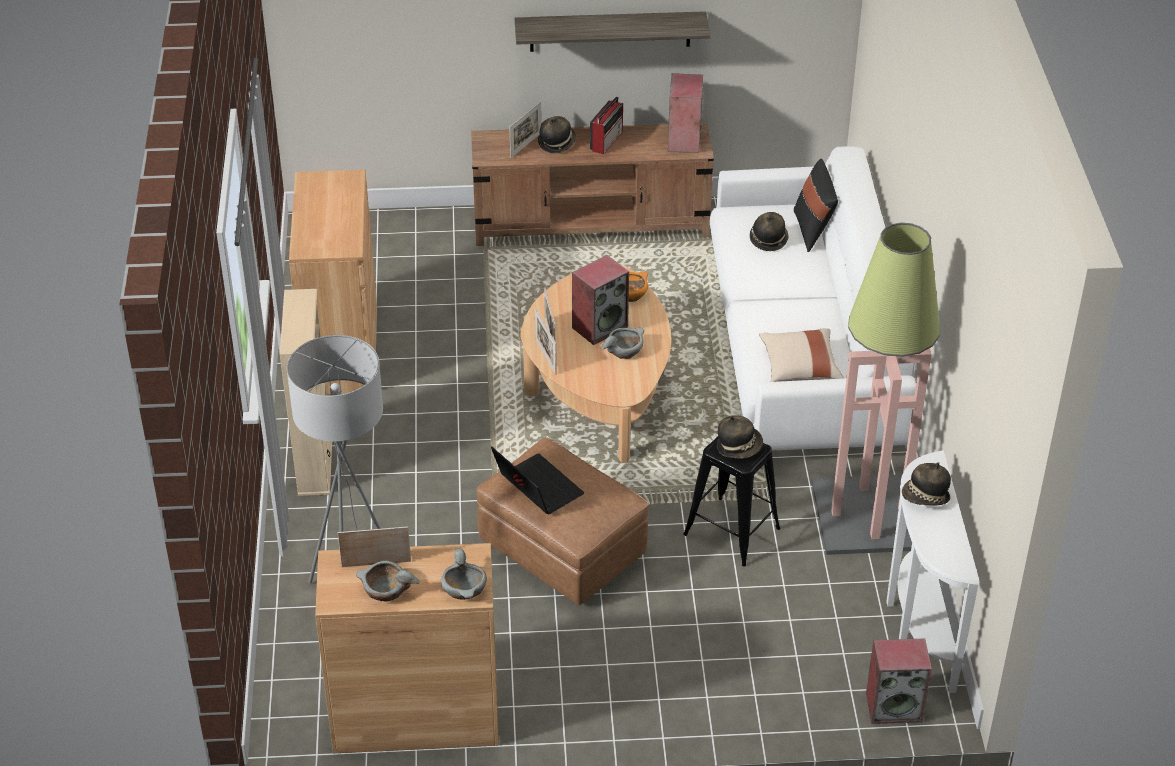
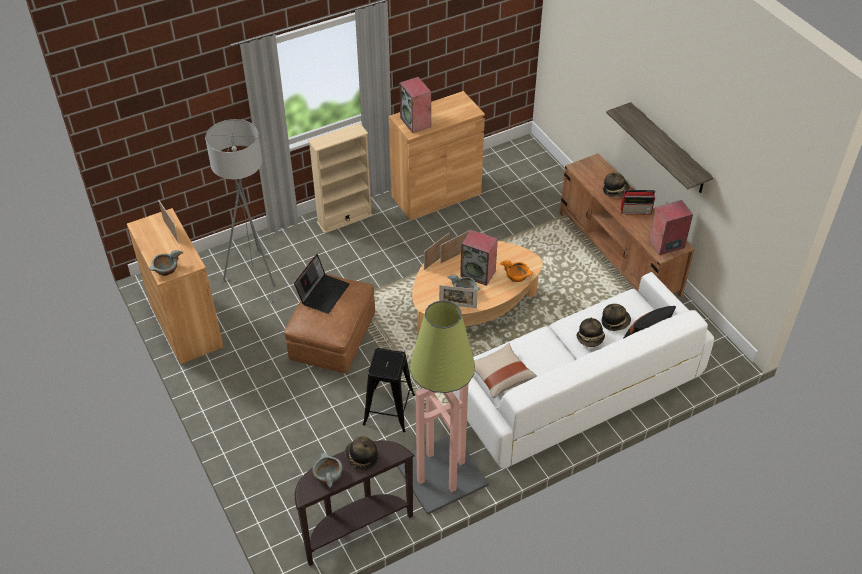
camera: 65 degrees right, 5 degrees up
grey bowl [356,561,420,602] -> grey bowl moved to [312,453,342,488]
picture frame [509,102,541,158] -> picture frame moved to [439,285,478,308]
hat [717,415,763,459] -> hat moved to [577,318,605,347]
speaker [866,639,932,724] -> speaker moved to [399,77,431,133]
white console table [886,450,980,693] -> brown console table [295,440,414,566]

